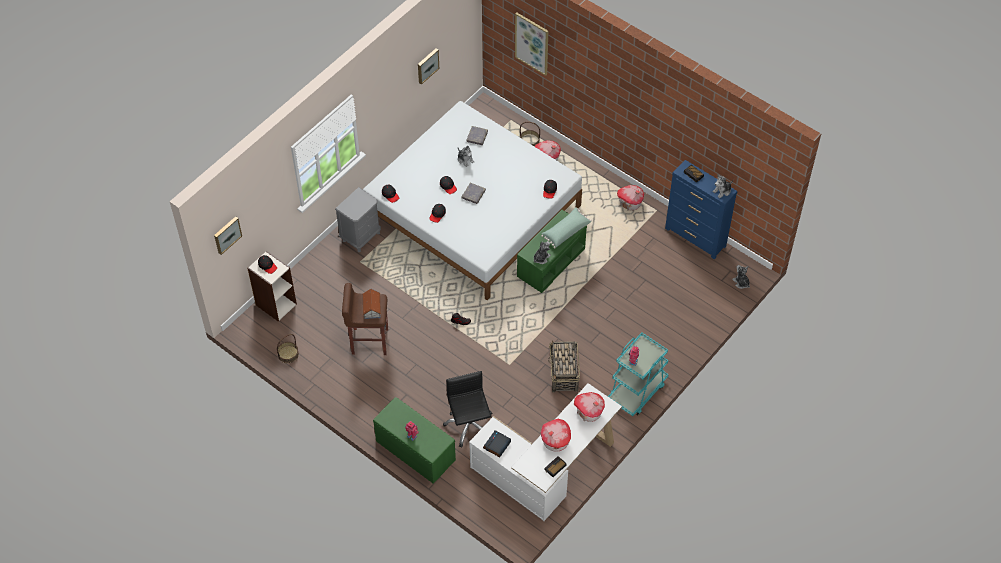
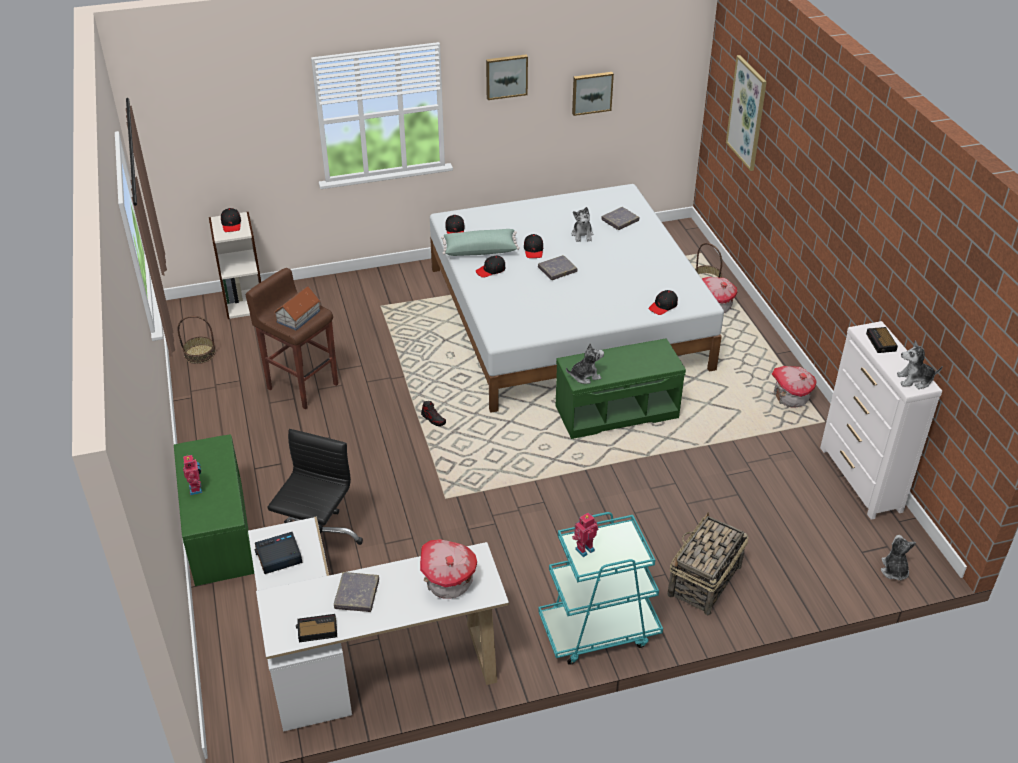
camera: 35 degrees right, 15 degrees down
picture [214,216,242,255] -> picture moved to [486,54,528,100]
grey nightstand [335,187,381,252] -> none
toy house [540,419,571,451] -> grey book [334,572,379,612]
green pillow [541,207,592,248] -> green pillow moved to [441,229,520,256]
basket [548,341,580,392] -> basket moved to [668,513,748,615]
blue dresser [665,160,737,259] -> white dresser [820,321,942,520]

